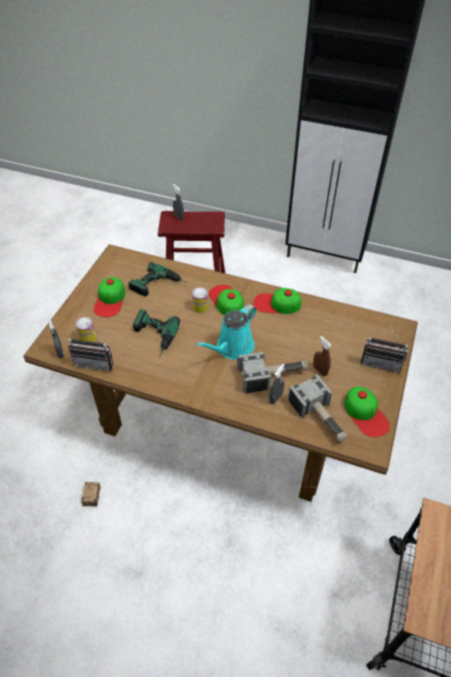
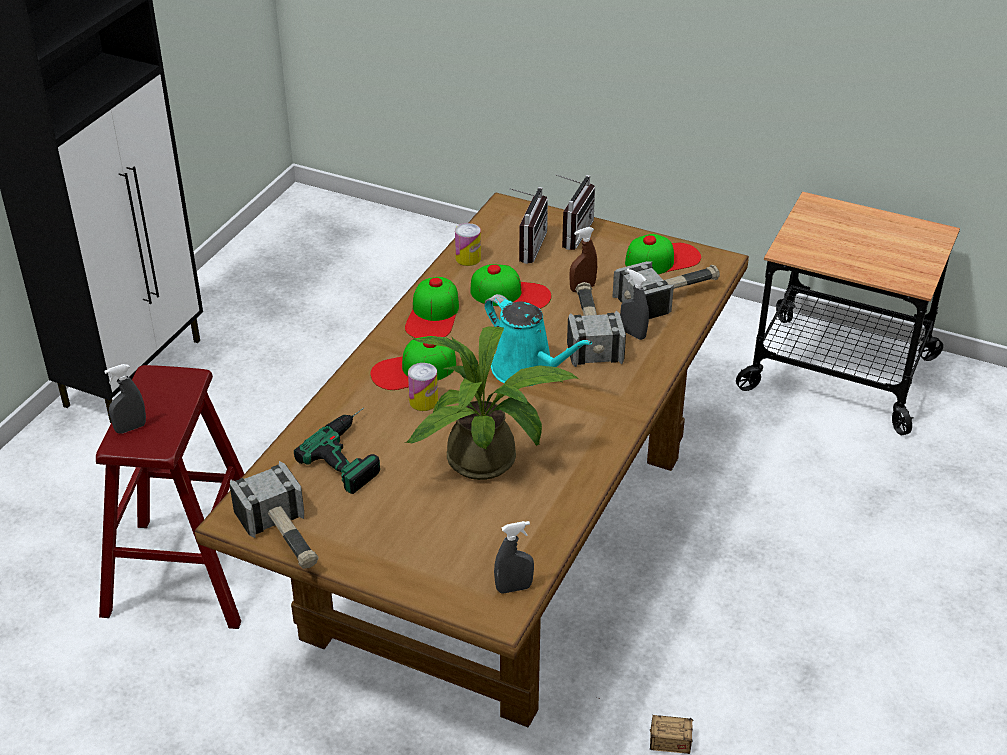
camera: 85 degrees left, 10 degrees down
radio [68,325,113,371] -> radio moved to [509,187,548,264]
can [75,317,96,342] -> can moved to [455,223,481,266]
cap [94,277,125,317] -> cap moved to [470,264,551,309]
power drill [133,309,180,357] -> potted plant [405,326,579,480]
none -> hammer [230,461,319,569]

